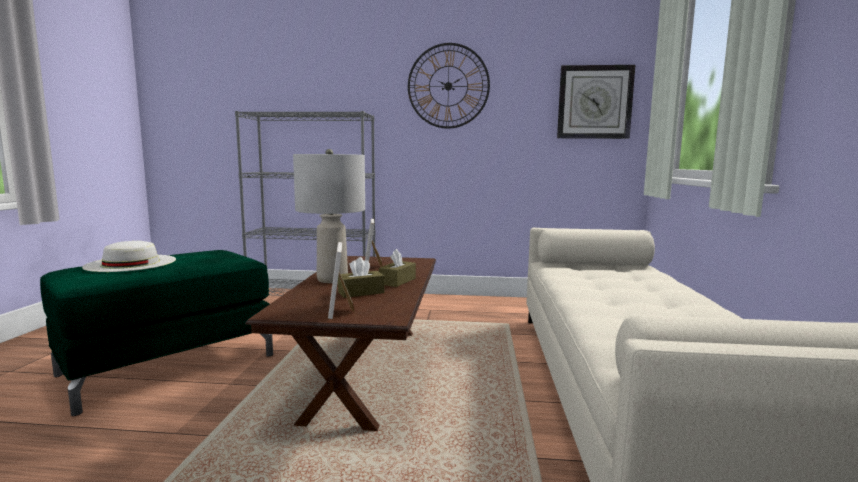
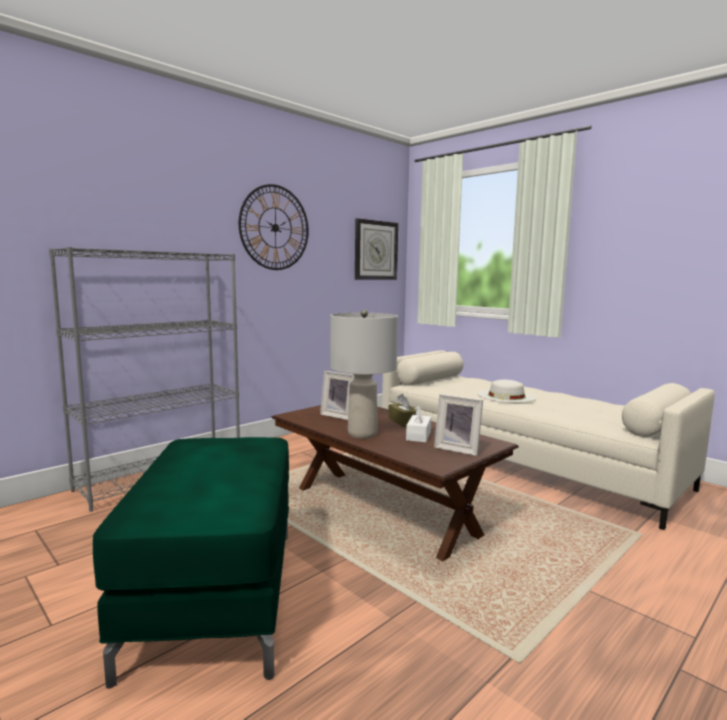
camera: 50 degrees left, 0 degrees up
white hat [82,241,176,272] -> white hat moved to [478,380,537,403]
brown tissue box [338,257,385,298] -> white tissue box [406,405,431,442]

